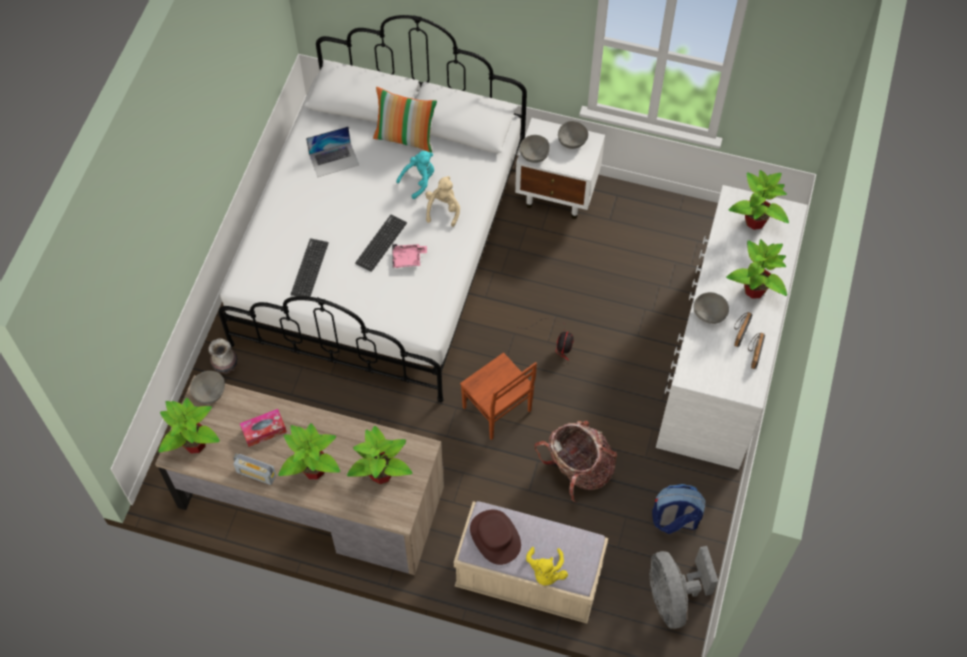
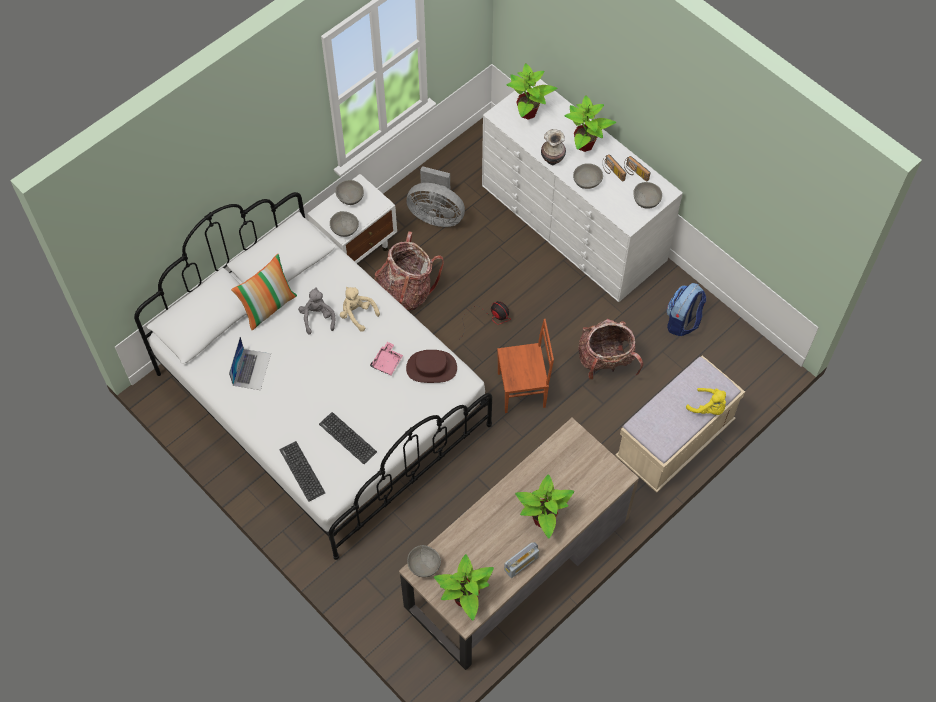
camera: 60 degrees left, 0 degrees up
vase [208,338,238,374] -> vase moved to [541,129,566,165]
tissue box [240,409,287,447] -> none
potted plant [347,426,413,484] -> none
keyboard [355,215,407,272] -> keyboard moved to [280,441,325,502]
turquoise plush toy [396,151,434,199] -> grey plush toy [298,287,335,334]
brown hat [470,510,521,565] -> brown hat moved to [406,350,457,383]
grey fan [649,546,718,629] -> grey fan moved to [407,166,465,227]
none -> backpack [374,231,444,310]
none -> grey bowl [634,182,662,209]

